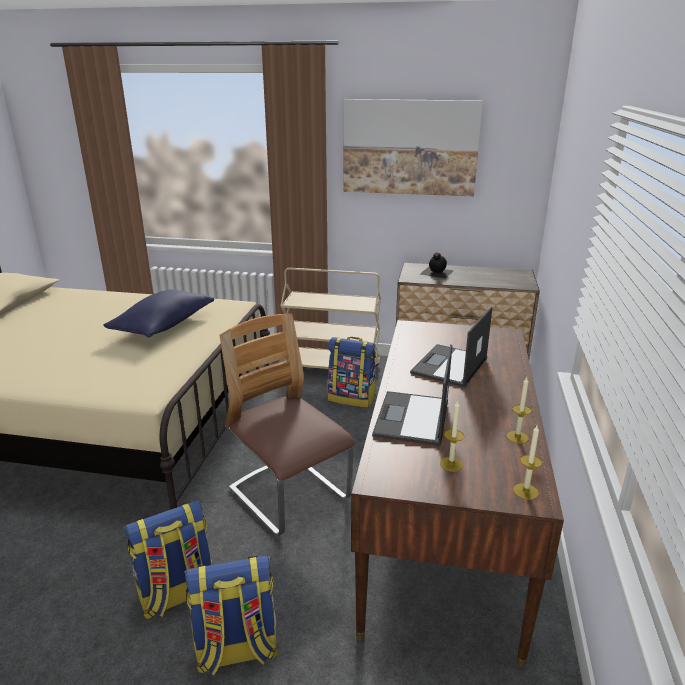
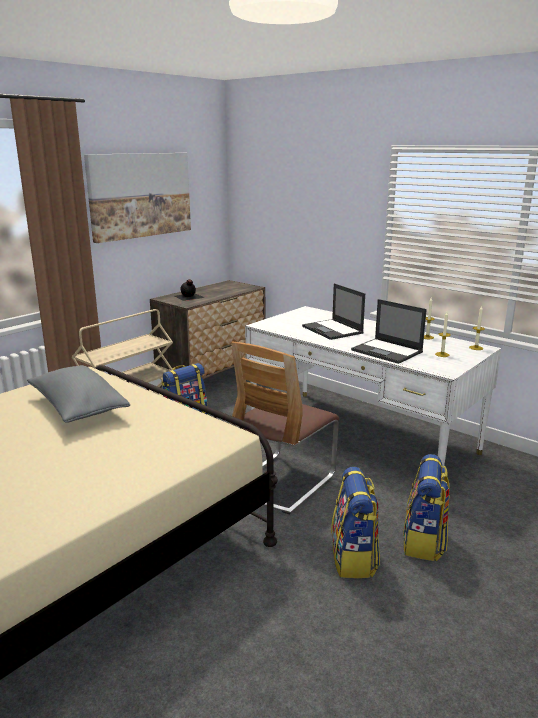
camera: 60 degrees left, 5 degrees down
blue pillow [103,290,214,337] -> grey pillow [27,365,130,423]
chair [220,314,354,536] -> chair turned 45 degrees counterclockwise [231,342,339,514]
brown desk [351,320,564,668] -> white desk [245,306,501,466]

